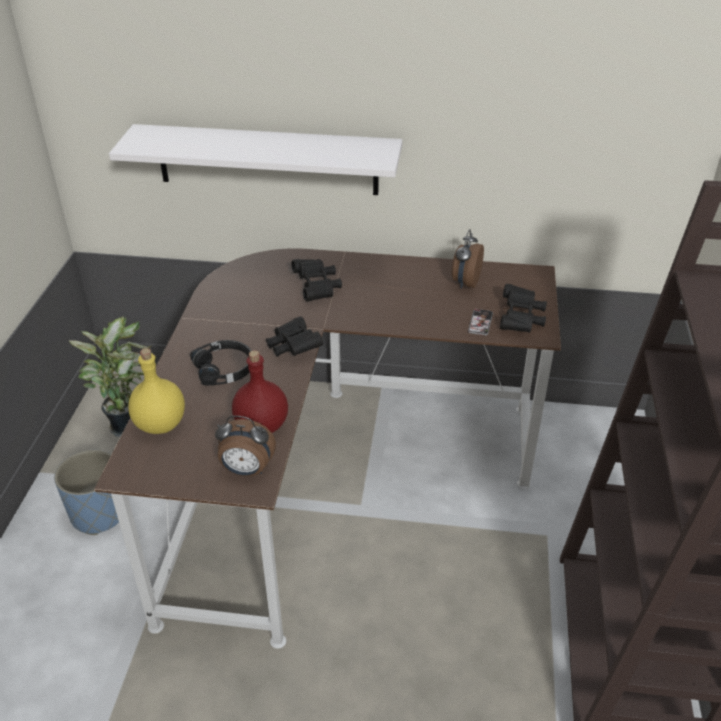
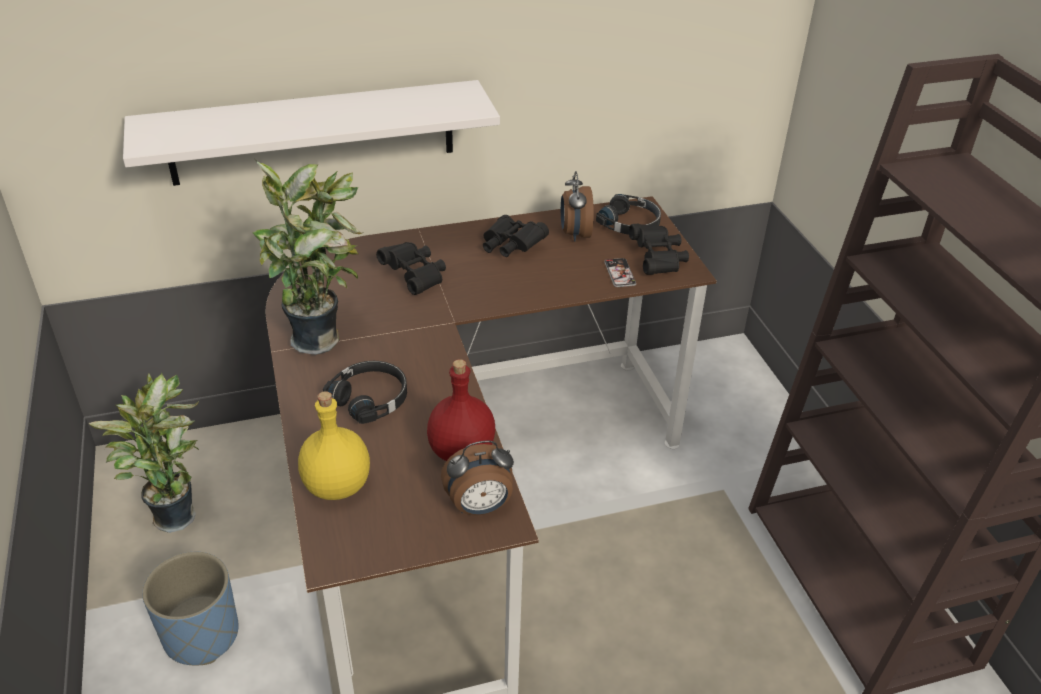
camera: 25 degrees left, 0 degrees up
black binoculars [266,316,323,357] -> black binoculars moved to [483,215,549,257]
none -> potted plant [253,160,364,355]
none -> black headphones [596,194,661,234]

